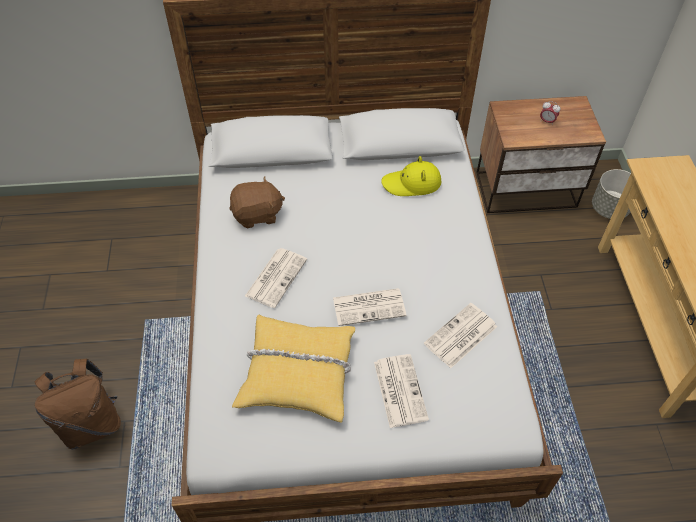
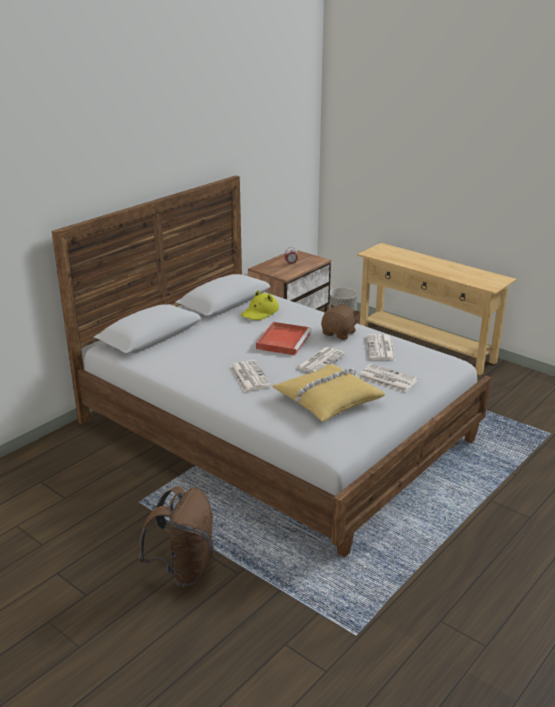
camera: 45 degrees left, 25 degrees down
brown plush toy [229,176,285,228] -> brown plush toy moved to [321,305,360,340]
none -> red tray [256,322,312,355]

